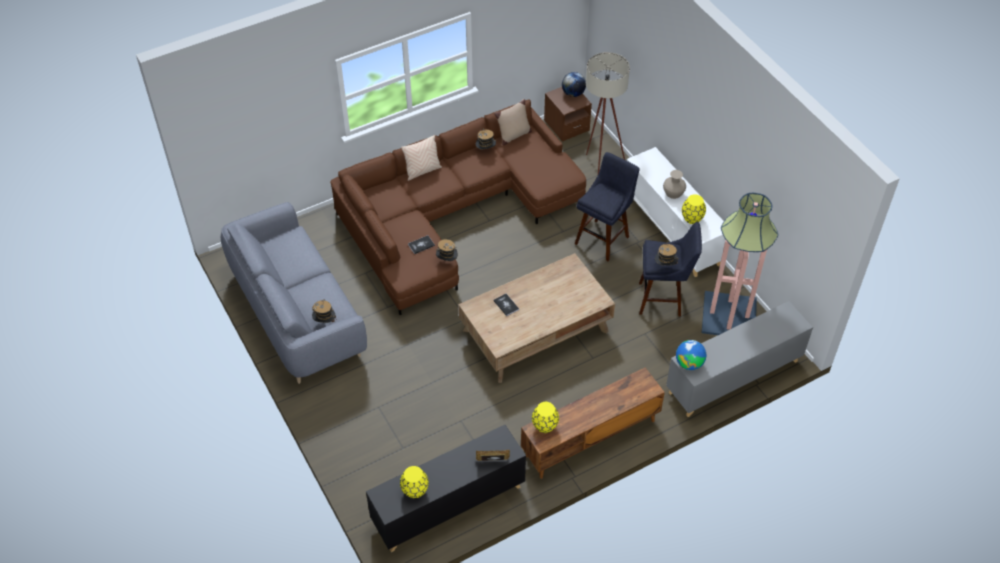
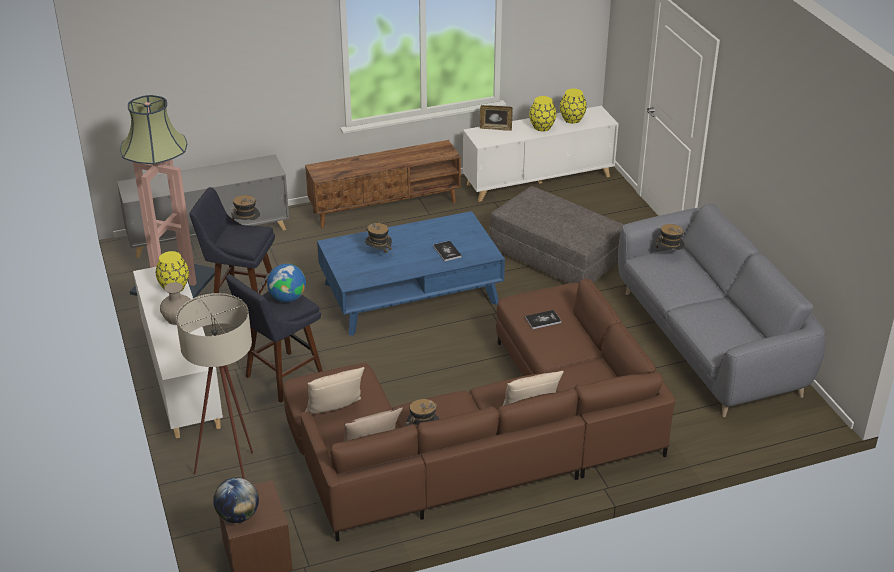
camera: 170 degrees left, 15 degrees down
black cabinet [366,425,526,552] -> white cabinet [463,106,619,202]
hat [436,239,458,261] -> hat moved to [365,221,392,253]
brown coffee table [458,253,615,383] -> blue coffee table [317,211,505,336]
yellow vase [532,402,559,433] -> yellow vase moved to [529,96,556,131]
globe [676,340,706,370] -> globe moved to [267,264,306,302]
none -> beige pillow [305,367,364,414]
none -> grey ottoman [490,186,623,283]

